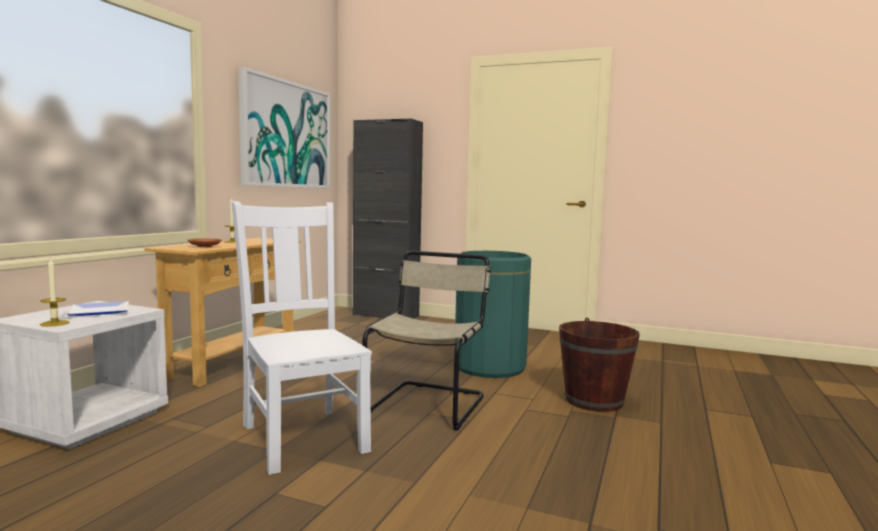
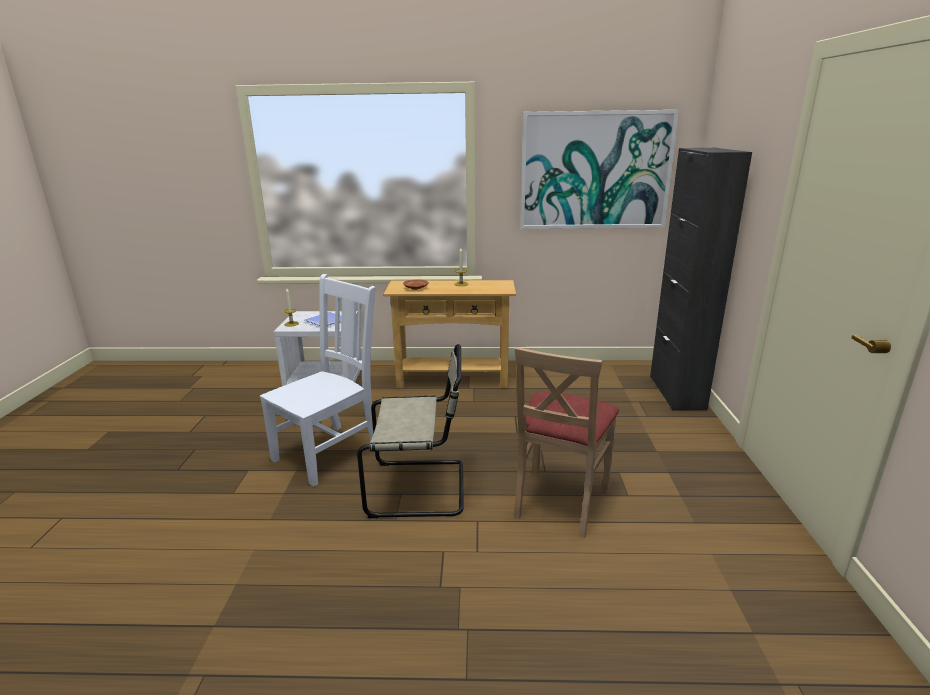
camera: 70 degrees right, 15 degrees up
green trash can [455,251,531,378] -> beige chair [514,347,619,538]
brown bucket [559,318,640,412] -> none

